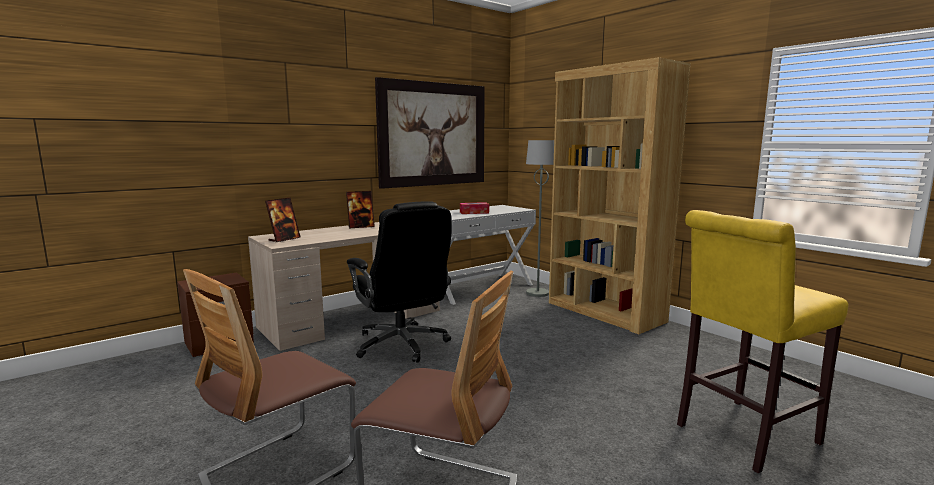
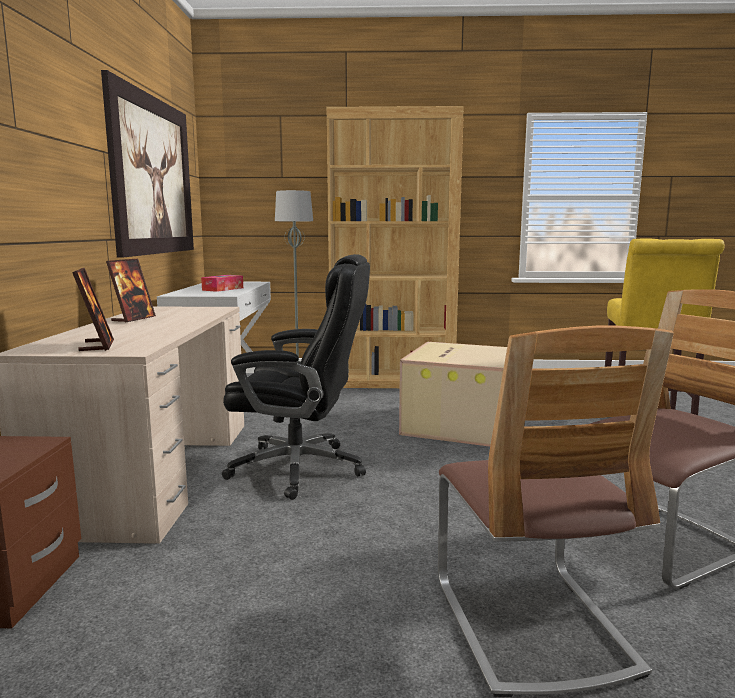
camera: 50 degrees left, 0 degrees up
none -> cardboard box [399,342,507,447]

